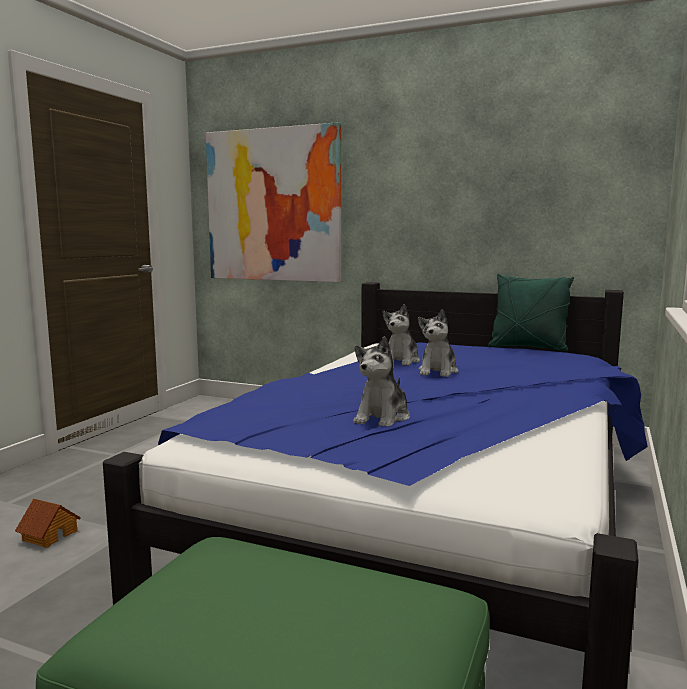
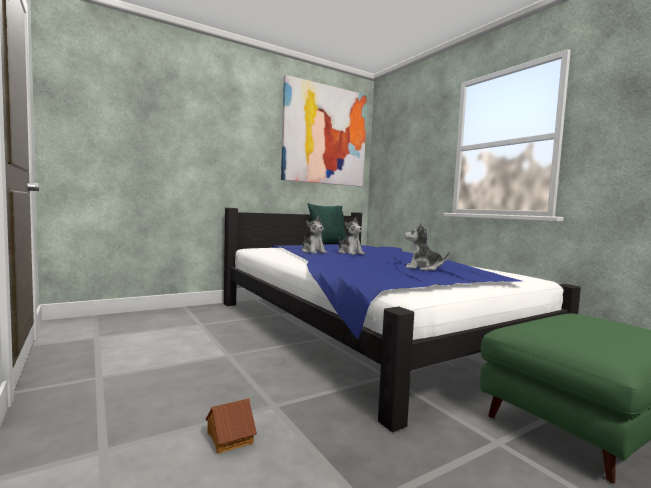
camera: 55 degrees left, 5 degrees down
picture [206,122,341,282] -> picture moved to [281,75,367,187]
plush toy [353,336,410,427] -> plush toy turned 135 degrees clockwise [404,222,450,271]

